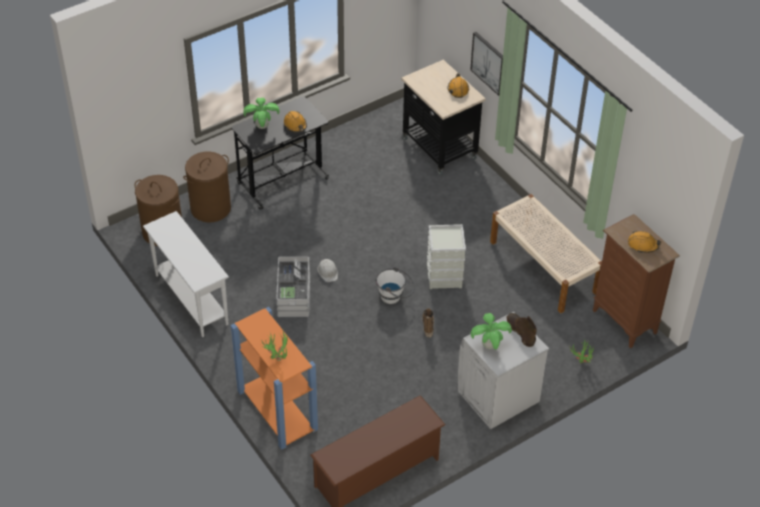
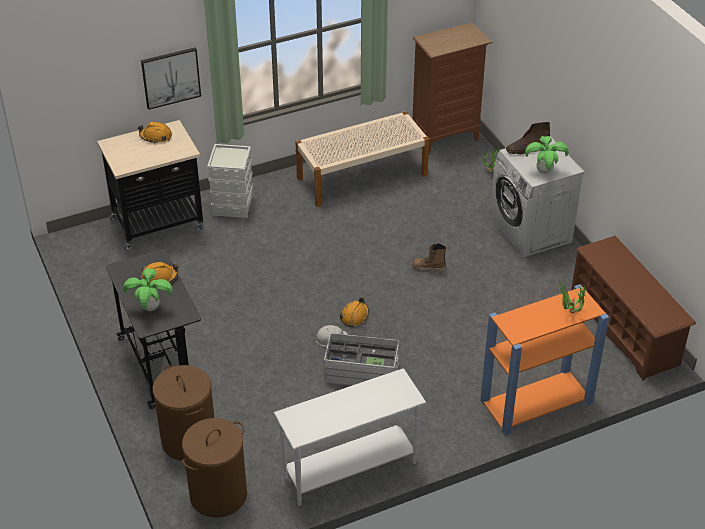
camera: 80 degrees left, 5 degrees down
white bucket [376,267,415,304] -> none
grey storage box [427,224,466,289] -> grey storage box moved to [207,144,253,218]
orange hard hat [628,231,661,253] -> orange hard hat moved to [340,297,369,327]

